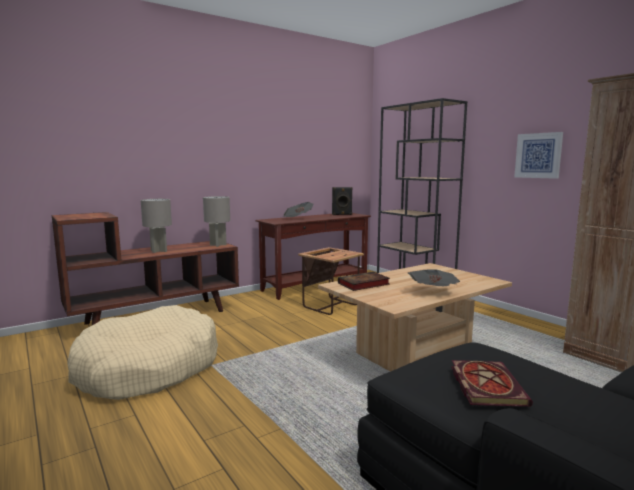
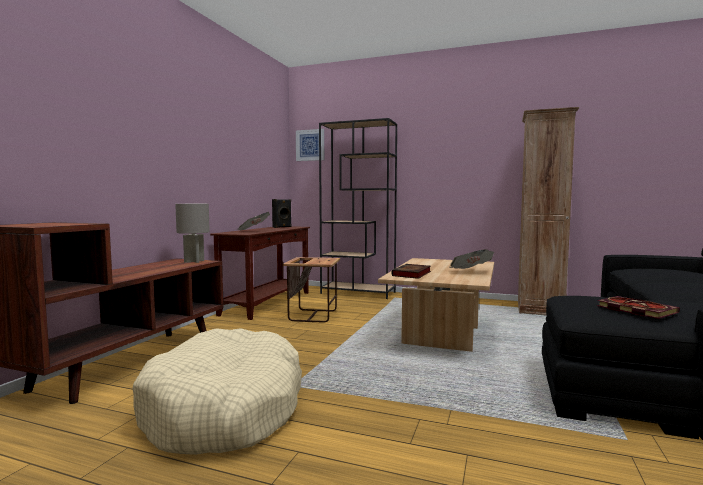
camera: 35 degrees left, 5 degrees down
grey table lamp [141,199,172,253] -> none
picture [514,132,563,179] -> picture moved to [296,129,324,161]

